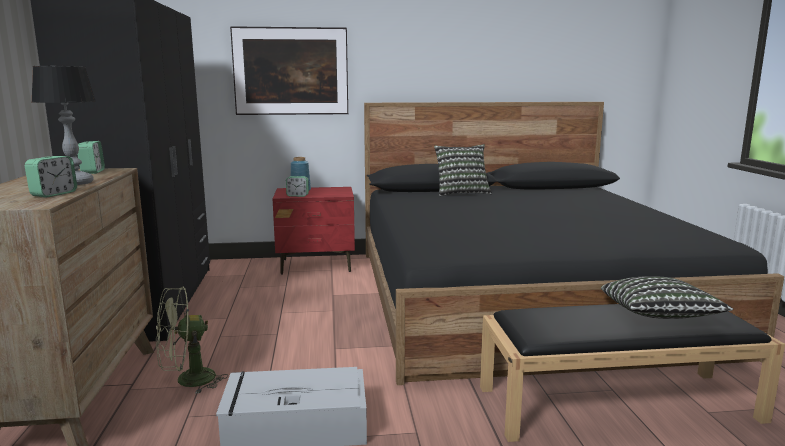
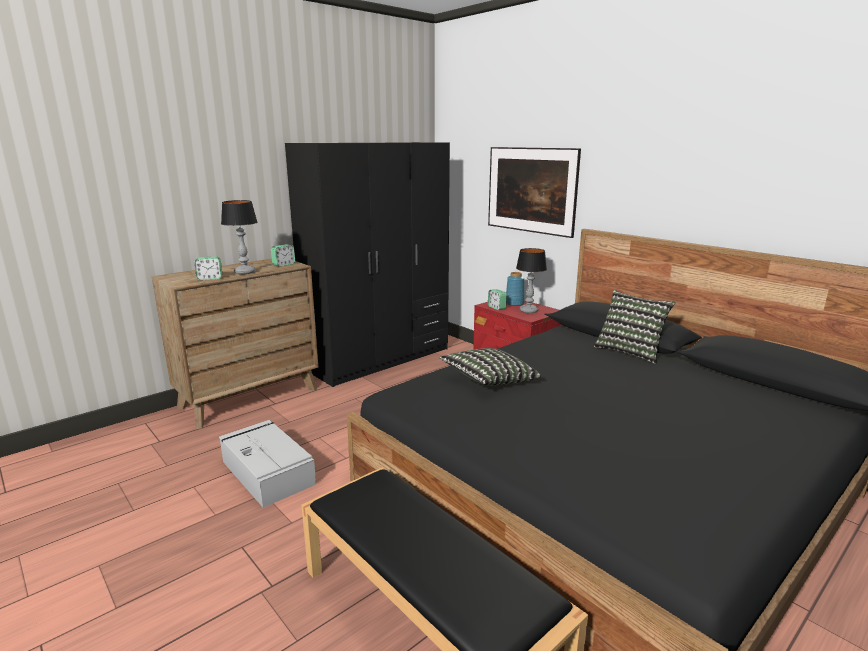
camera: 55 degrees right, 5 degrees up
green fan [156,286,228,394] -> none
pillow [601,276,733,319] -> pillow moved to [440,348,541,386]
none -> table lamp [516,248,547,313]

